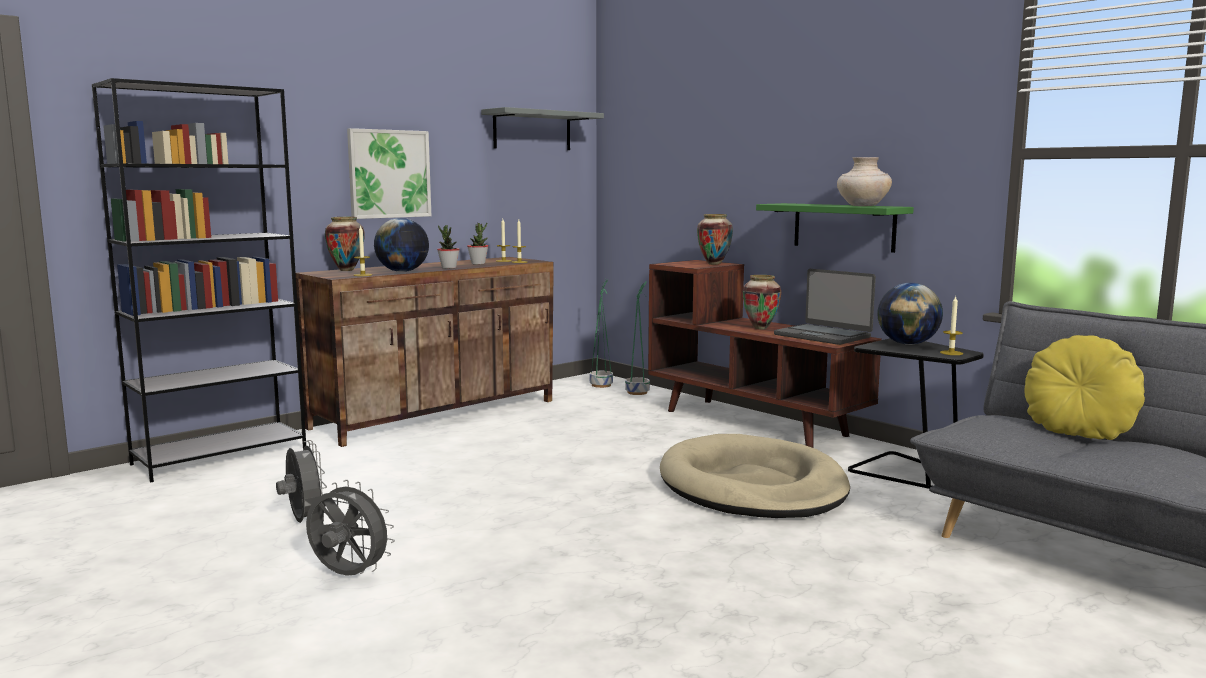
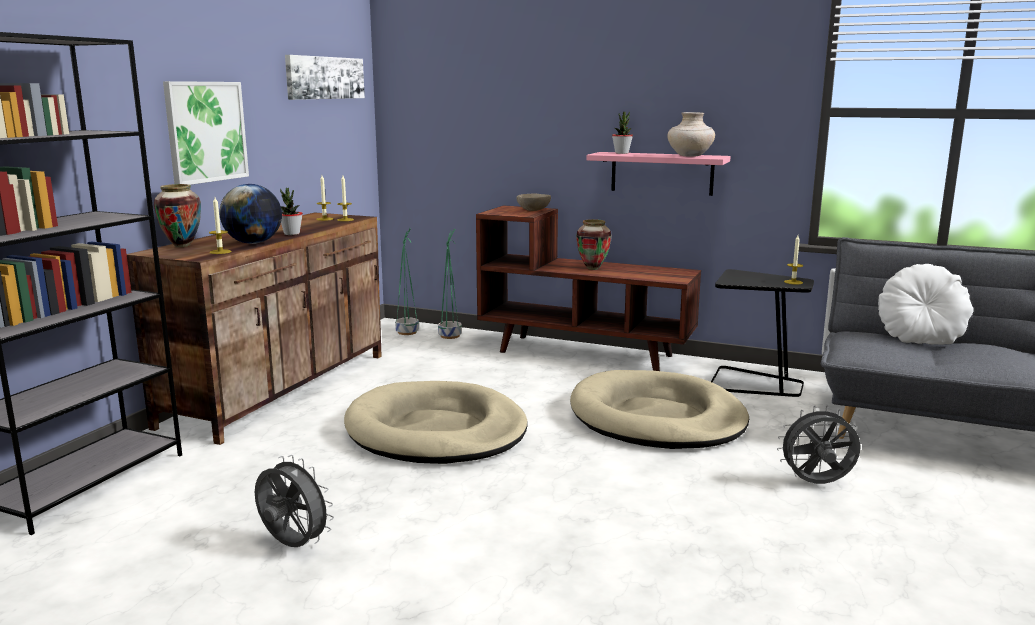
camera: 25 degrees left, 5 degrees up
grey fan [306,480,395,576] -> grey fan moved to [777,406,861,484]
potted plant [467,223,488,265] -> potted plant moved to [612,111,633,154]
grey shelf [481,107,604,150] -> picture [285,55,365,100]
vase [697,214,733,265] -> beige bowl [516,194,551,211]
green shelf [756,203,914,253] -> pink shelf [586,152,730,196]
laptop [774,269,876,345] -> none
globe [877,283,943,345] -> none
yellow pillow [1025,335,1145,440] -> white pillow [878,264,974,345]
none -> beige dog bed [344,381,528,464]

